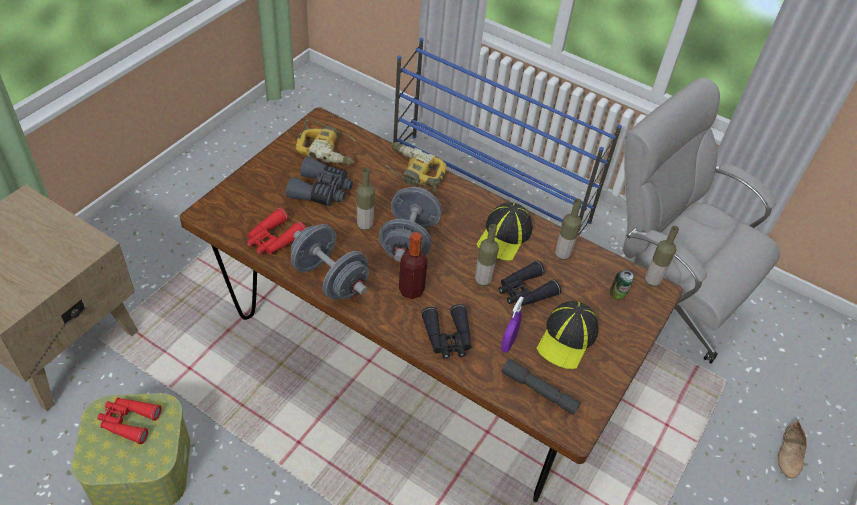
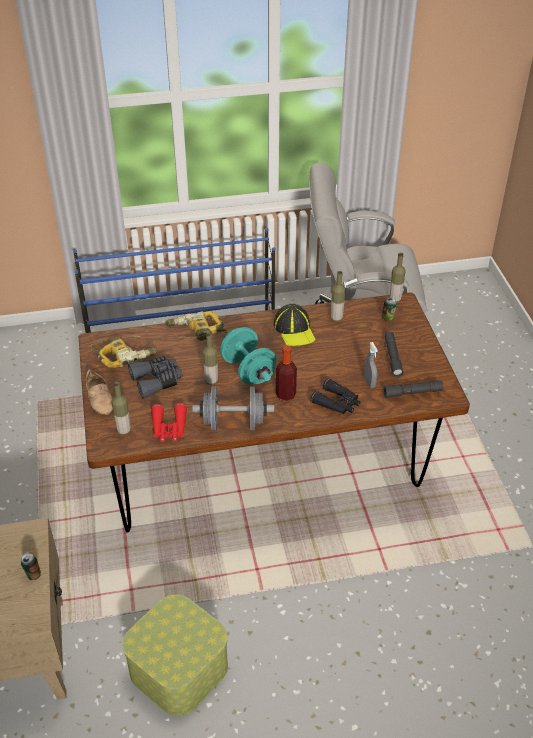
camera: 40 degrees left, 5 degrees down
red binoculars [97,397,161,444] -> none
grey dumbbell [379,187,442,262] -> turquoise dumbbell [220,327,276,384]
bottle [475,224,499,286] -> bottle moved to [112,382,131,435]
black binoculars [499,260,561,307] -> none
purple spray bottle [501,296,524,353] -> grey spray bottle [364,342,378,388]
cap [536,301,599,369] -> grey flashlight [385,332,404,377]
beige shoe [778,420,807,479] -> beige shoe moved to [86,369,113,415]
none -> can [21,552,41,580]

